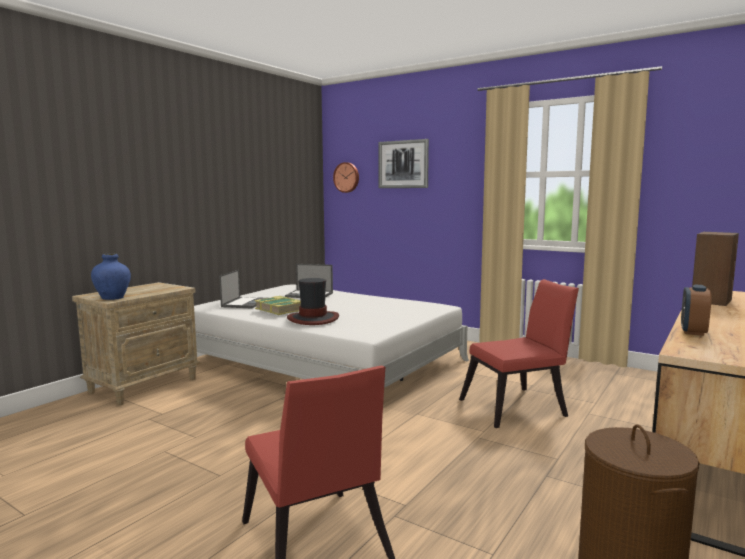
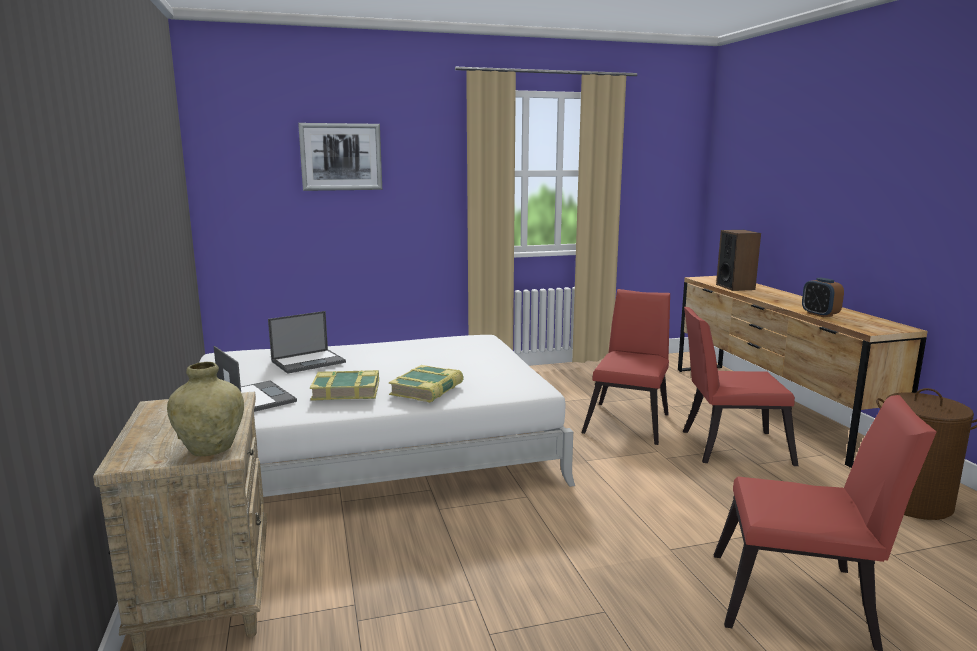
camera: 50 degrees left, 5 degrees up
blue vase [91,254,131,300] -> beige vase [167,362,244,457]
hat [287,278,339,325] -> book [389,365,464,403]
wall clock [333,162,359,193] -> none
none -> red chair [683,307,798,466]

